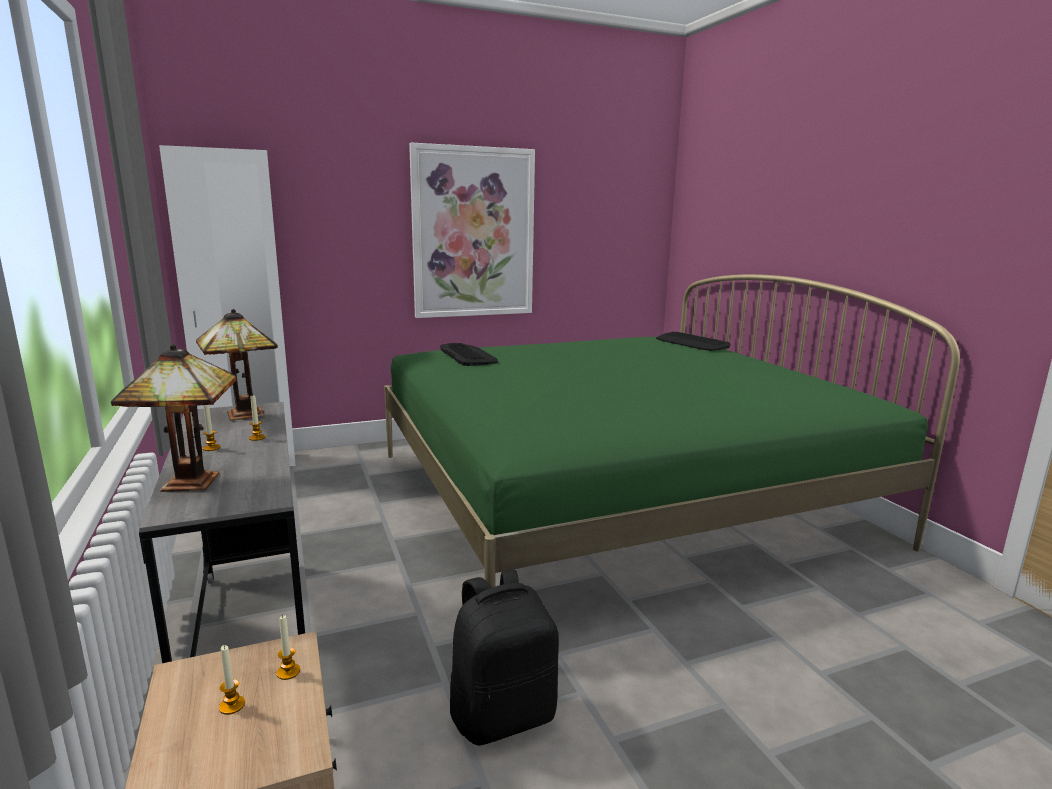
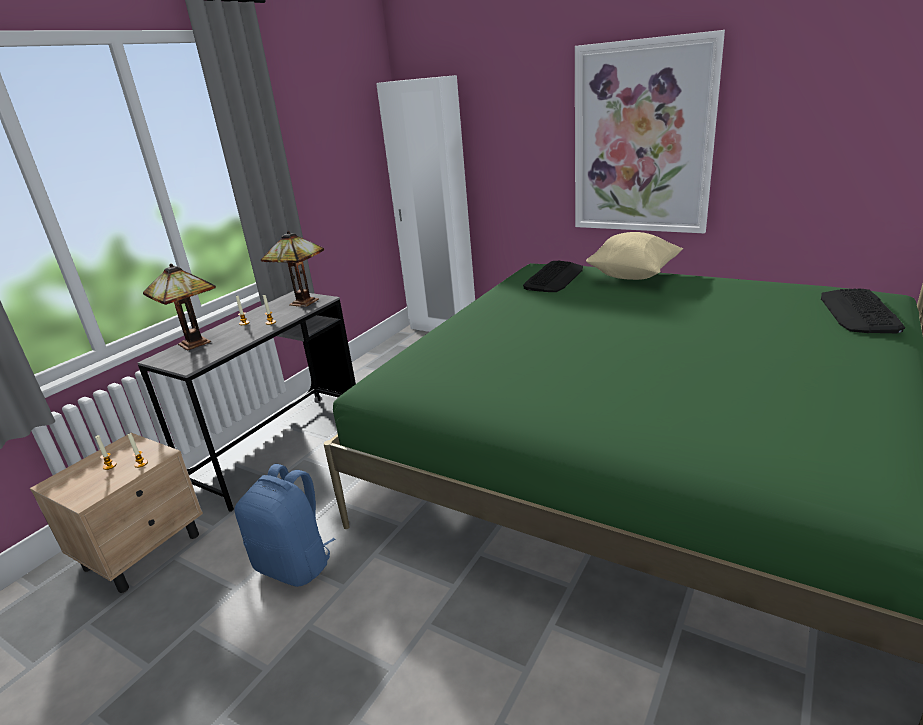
camera: 55 degrees right, 10 degrees up
black backpack [450,569,559,746] -> blue backpack [235,464,335,587]
none -> beige pillow [586,232,683,280]

